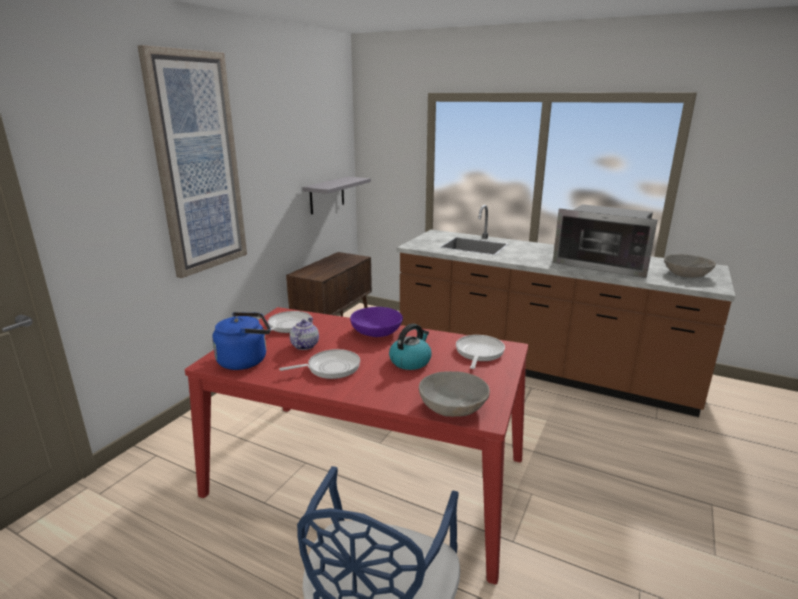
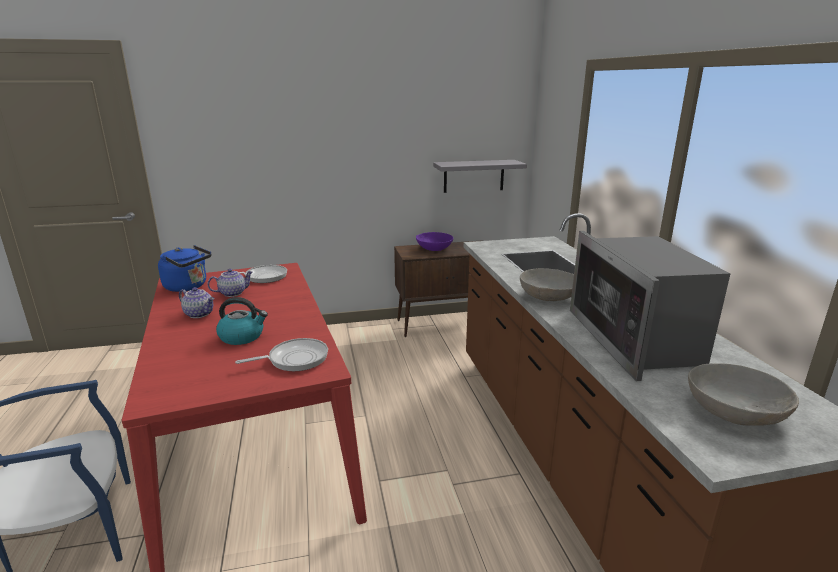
camera: 50 degrees right, 0 degrees up
picture [138,45,247,278] -> none
frying pan [279,349,360,379] -> teapot [179,287,214,318]
purple bowl [350,307,403,337] -> purple bowl moved to [416,232,453,251]
grey bowl [419,371,490,417] -> grey bowl moved to [520,268,574,301]

